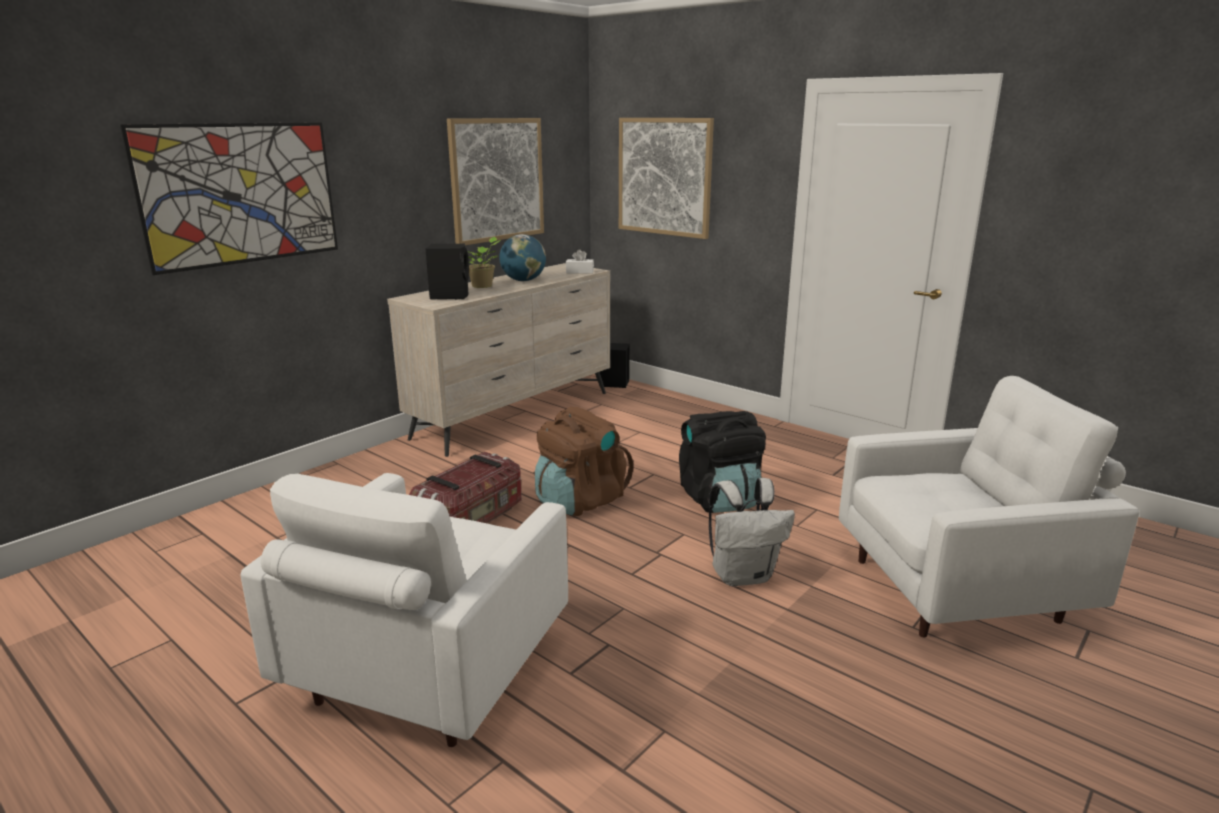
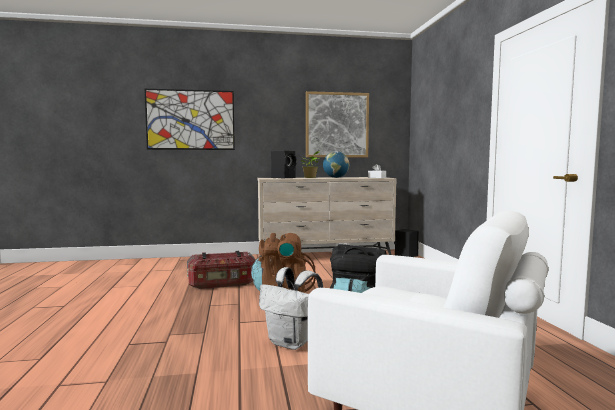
camera: 40 degrees right, 15 degrees down
white armchair [241,473,568,747] -> none
picture [619,118,714,239] -> none

